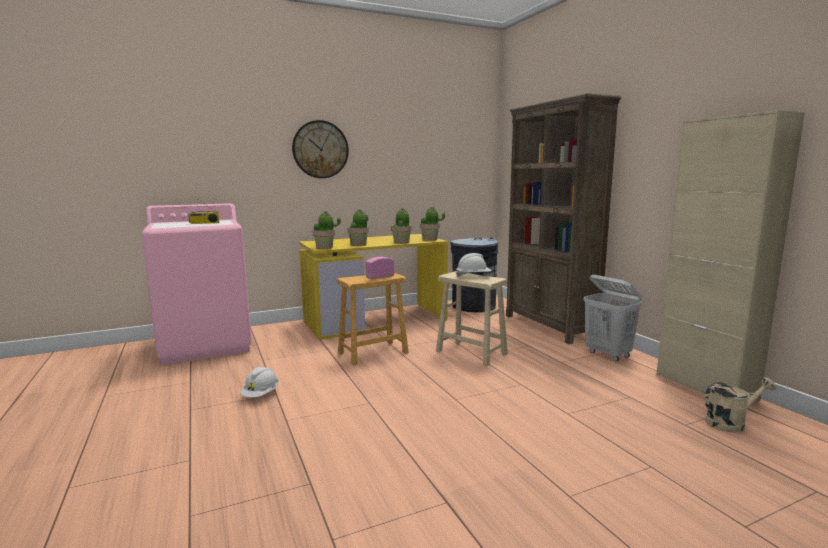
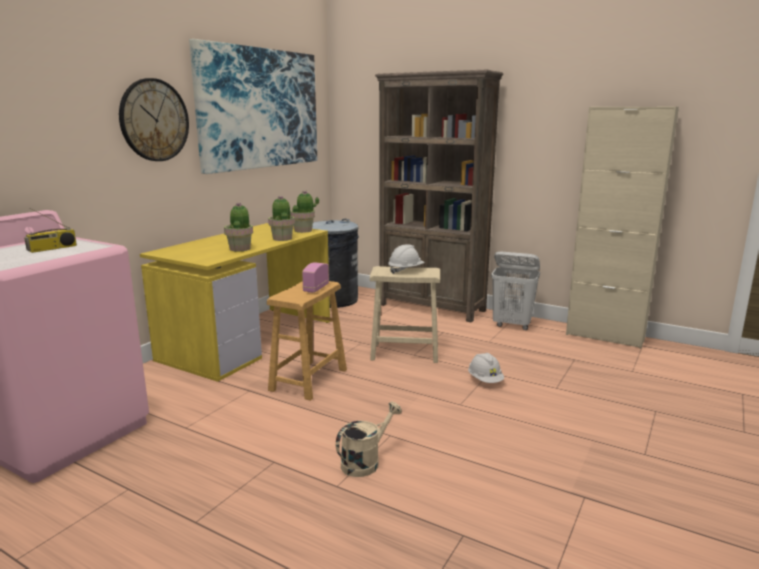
camera: 35 degrees left, 5 degrees up
white hard hat [240,367,279,397] -> white hard hat moved to [468,353,504,383]
potted plant [313,211,341,249] -> none
beige watering can [704,377,776,433] -> beige watering can moved to [336,401,402,477]
none -> picture [189,39,317,174]

